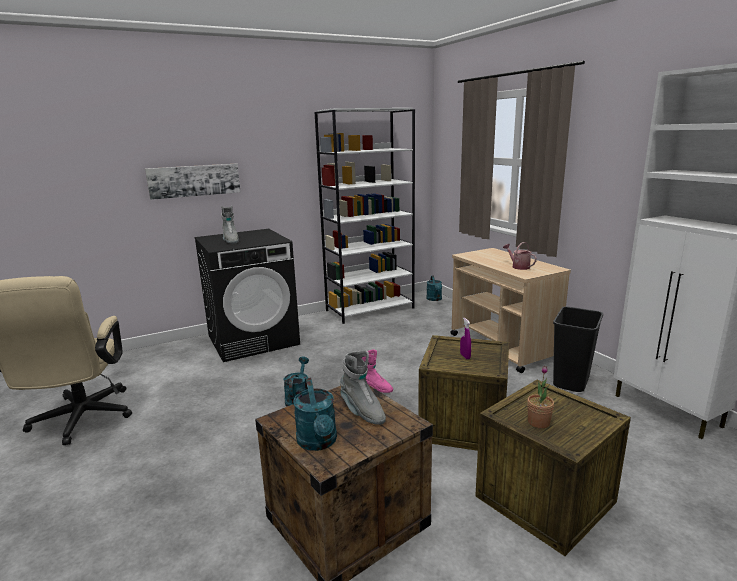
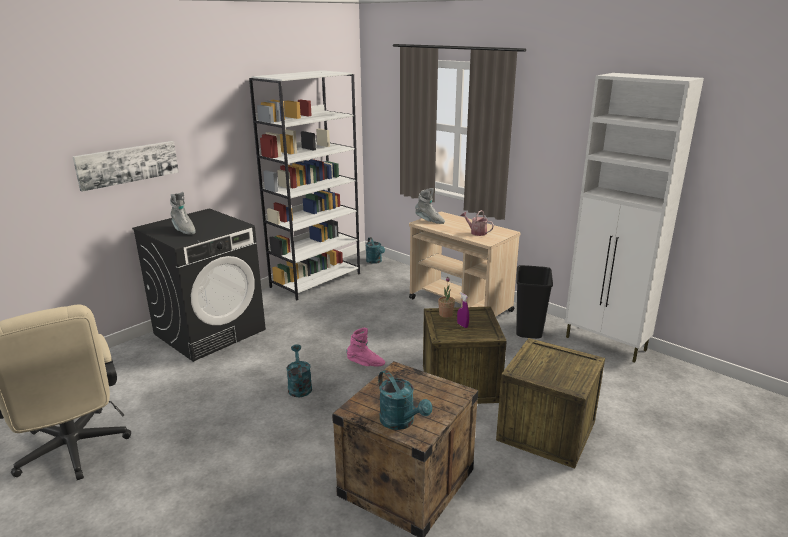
camera: 20 degrees left, 5 degrees up
grey boot [340,350,386,425] -> grey boot moved to [415,188,445,224]
potted plant [527,366,554,429] -> potted plant moved to [438,277,455,318]

